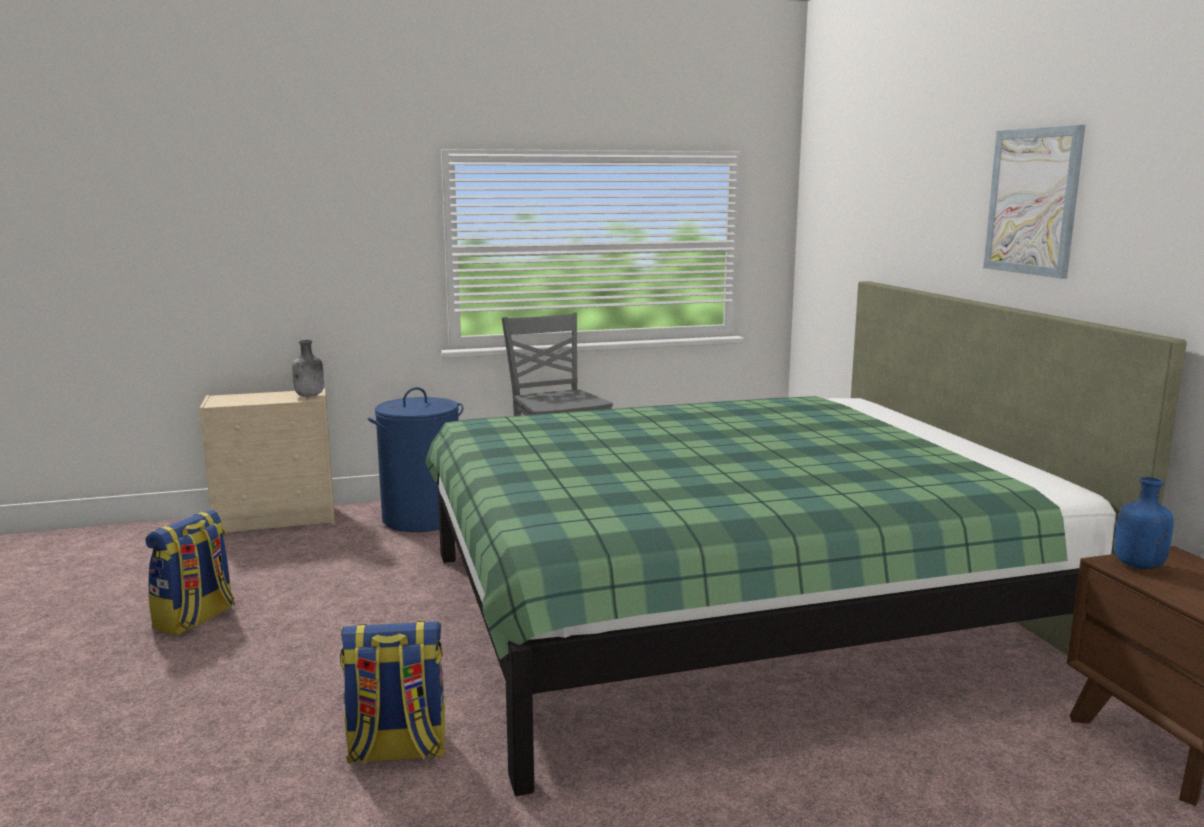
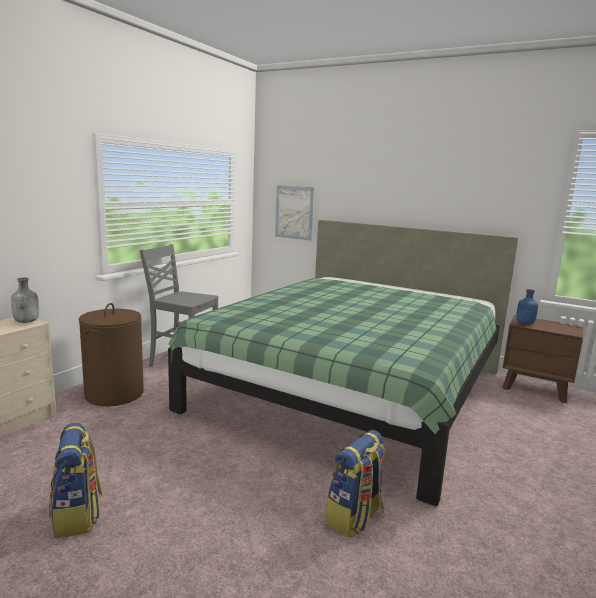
camera: 45 degrees left, 0 degrees up
blue laundry basket [368,387,464,532] -> brown laundry basket [79,303,144,406]
picture [983,125,1085,279] -> picture moved to [275,185,315,241]

